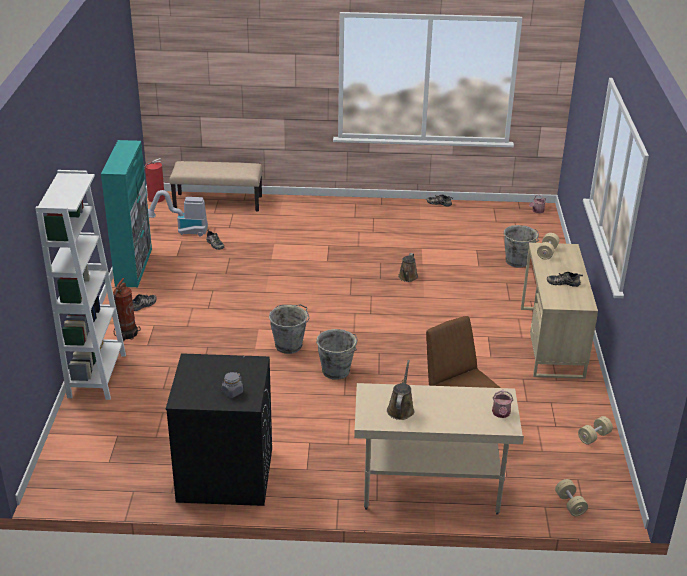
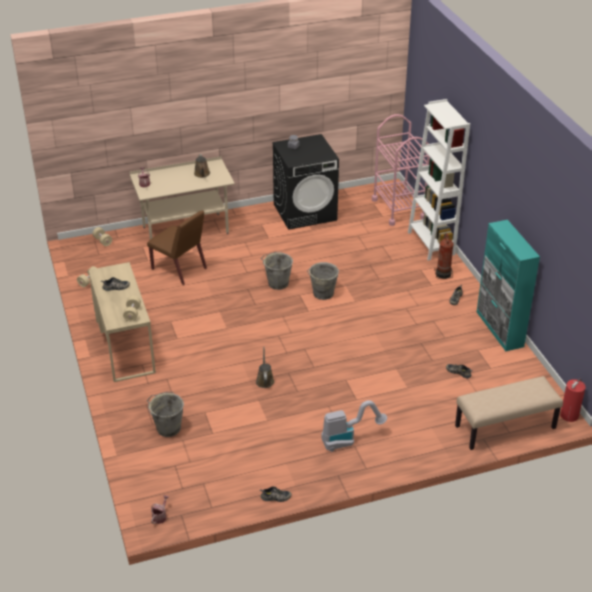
camera: 160 degrees right, 5 degrees up
vacuum cleaner [148,190,208,237] -> vacuum cleaner moved to [321,400,387,452]
none -> pink cart [372,114,430,226]

